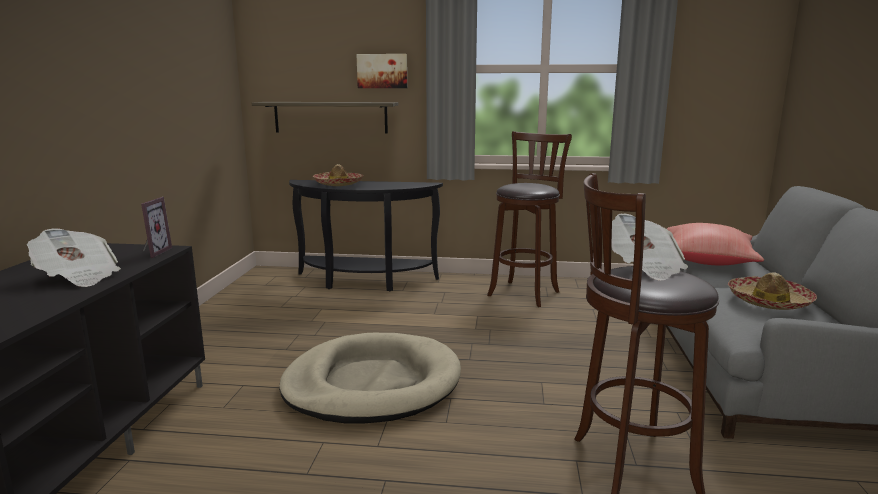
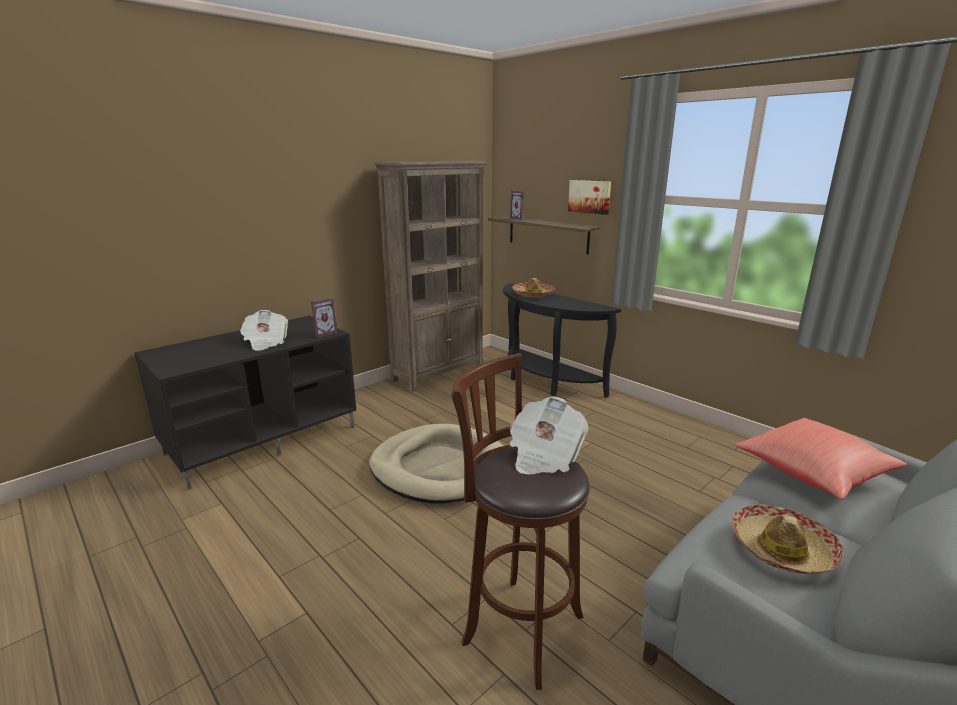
camera: 40 degrees right, 5 degrees up
brown stool [487,131,572,307] -> none
none -> brown bookcase [374,161,487,392]
none -> picture frame [510,190,524,220]

